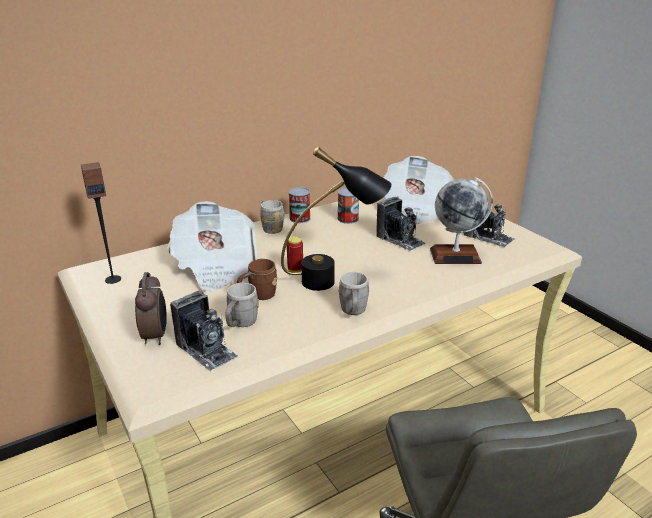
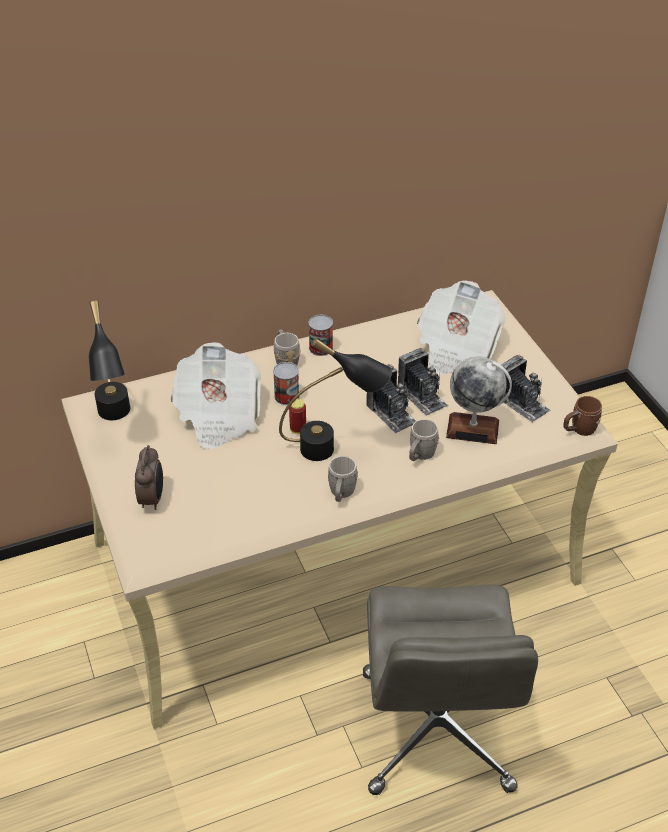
camera: 10 degrees right, 15 degrees up
speaker [81,162,121,284] -> black table lamp [89,300,130,420]
camera [170,291,238,371] -> camera moved to [367,364,416,434]
grey mug [225,283,259,327] -> grey mug moved to [409,419,439,461]
brown mug [237,259,277,300] -> brown mug moved to [563,396,602,436]
can [337,188,359,224] -> can moved to [273,362,300,405]

